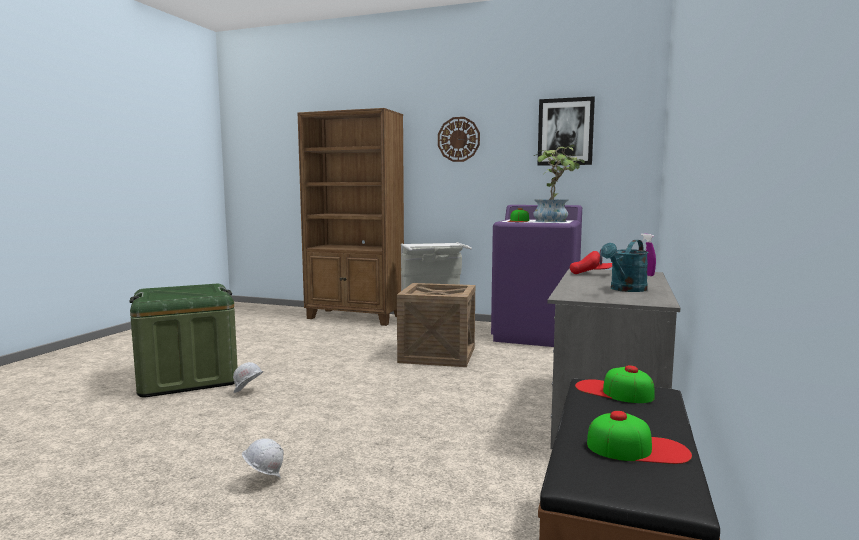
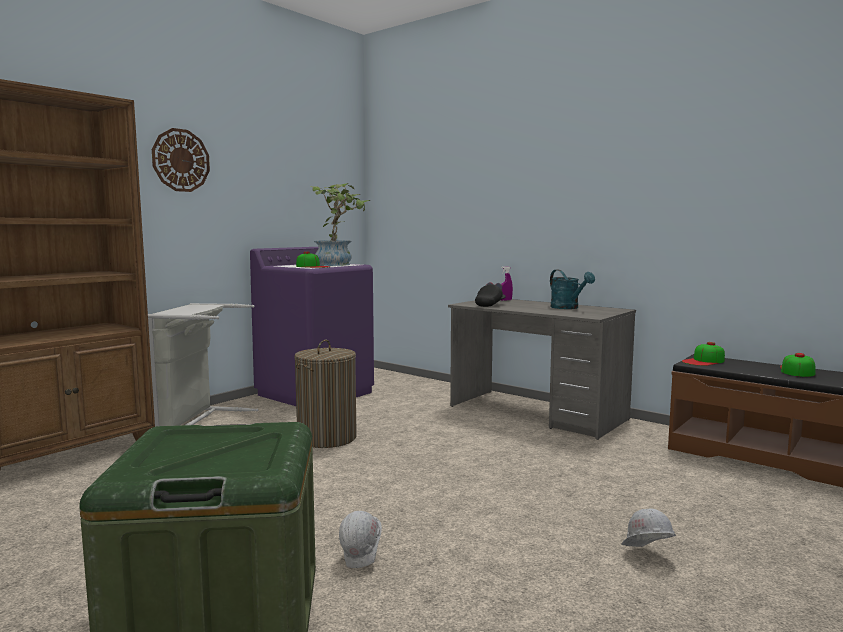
camera: 70 degrees left, 0 degrees up
crate [397,283,475,367] -> laundry basket [294,340,357,448]
picture [537,96,595,166] -> none
red cap [570,249,612,274] -> black cap [475,282,506,307]

